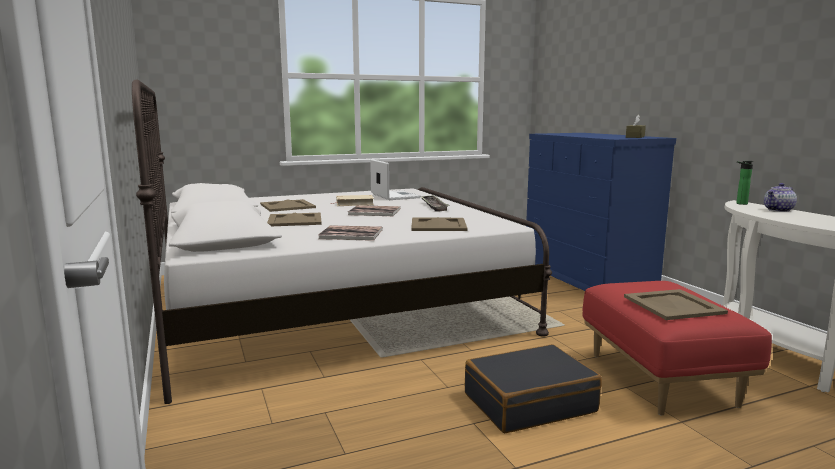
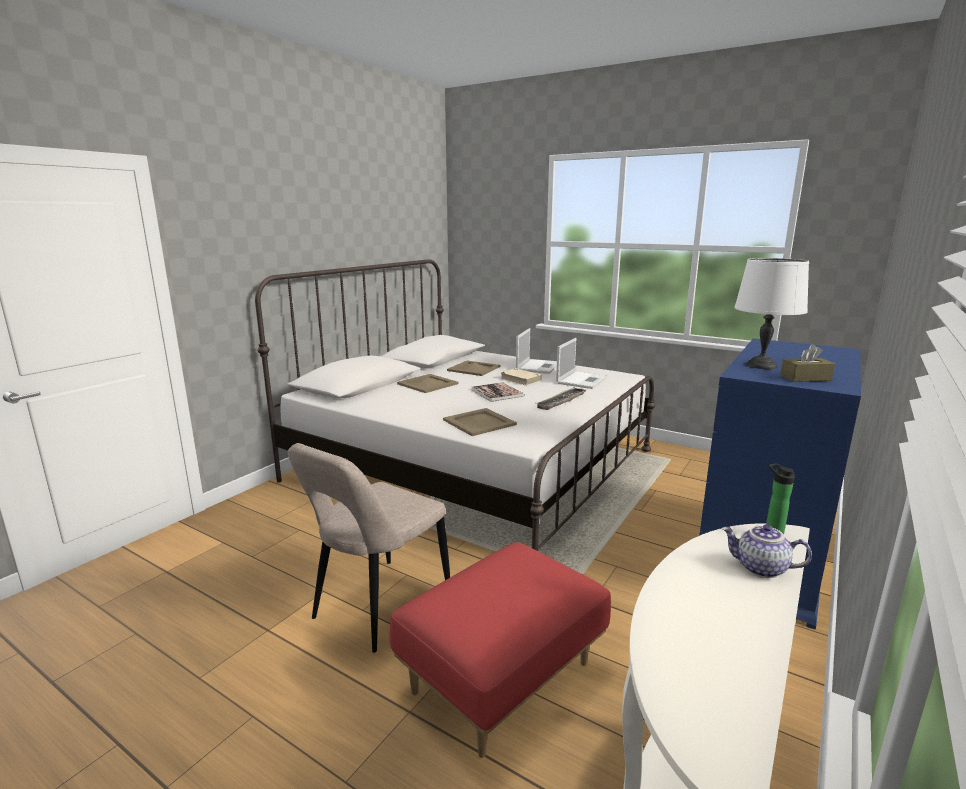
camera: 55 degrees right, 5 degrees up
book [318,225,383,241] -> none
black suitcase [465,344,602,433] -> beige chair [288,443,450,653]
beige tray [624,289,728,320] -> none
none -> laptop [516,328,557,374]
none -> white table lamp [734,258,809,369]

